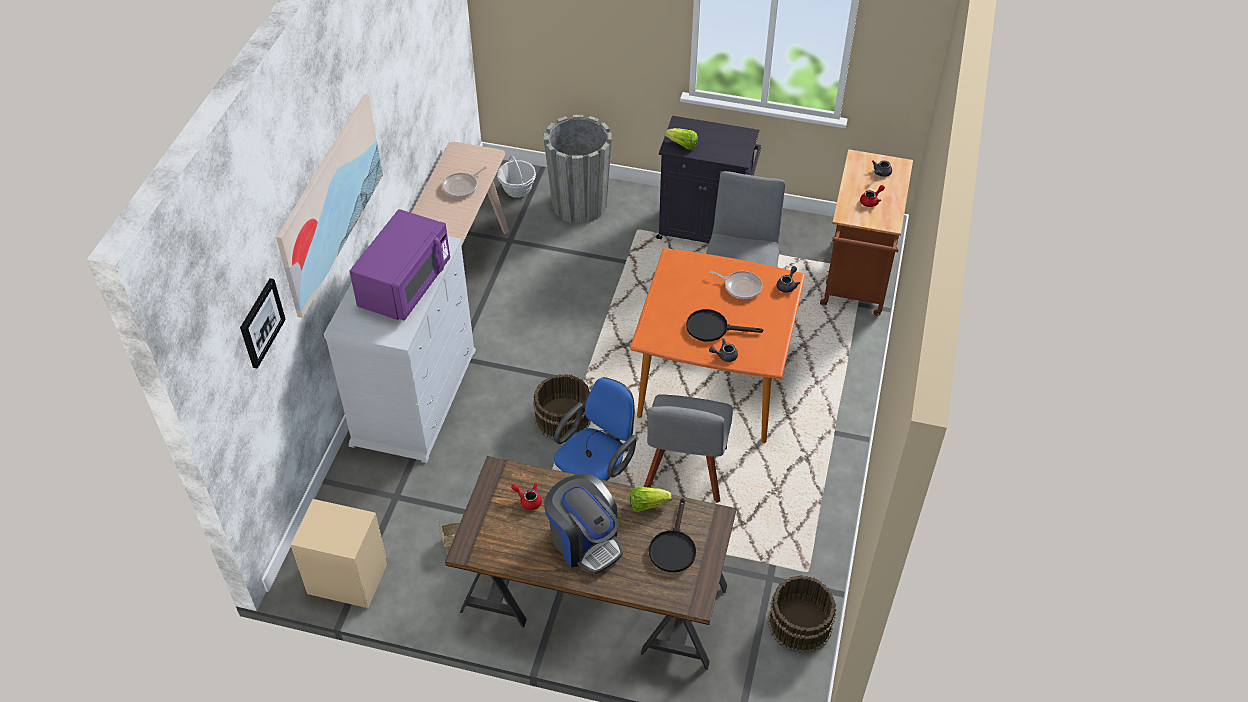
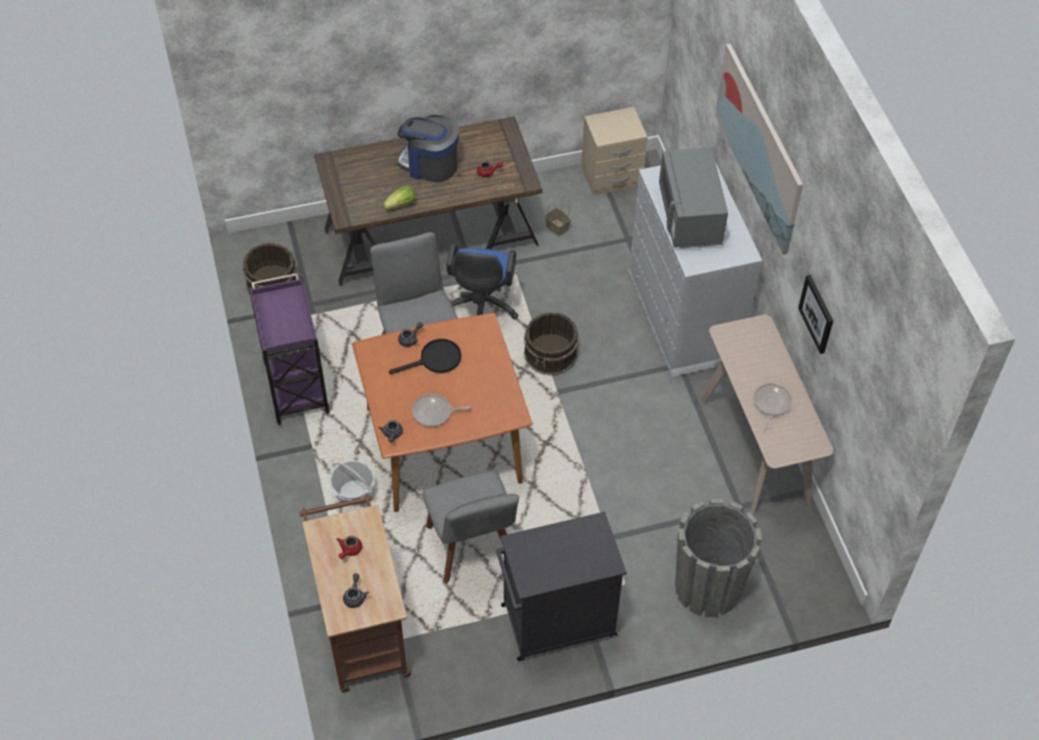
camera: 150 degrees right, 5 degrees up
picture [240,278,286,369] -> picture moved to [798,275,833,354]
purple microwave [349,209,450,320] -> grey microwave [659,147,728,248]
basket [497,155,536,198] -> basket moved to [329,460,375,505]
black frying pan [649,498,696,572] -> none
lettuce [665,128,698,150] -> none
none -> purple cart [249,273,330,425]

